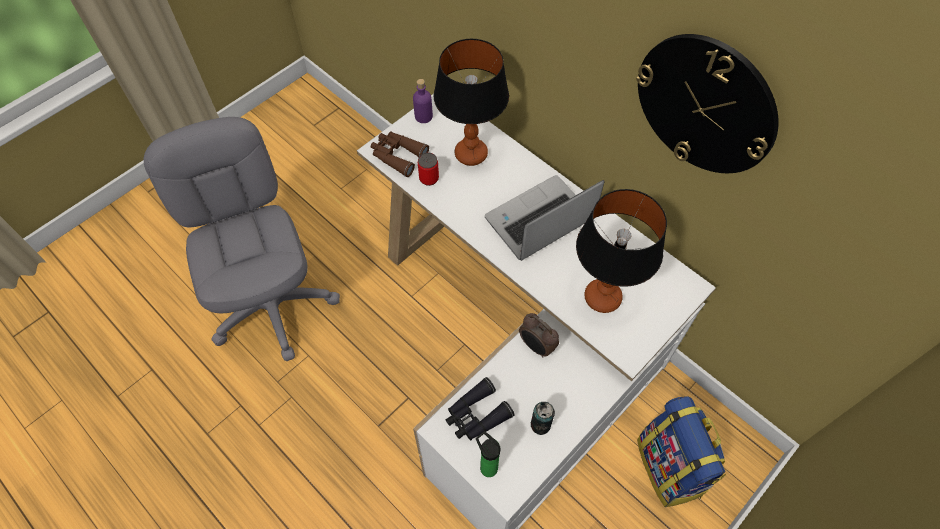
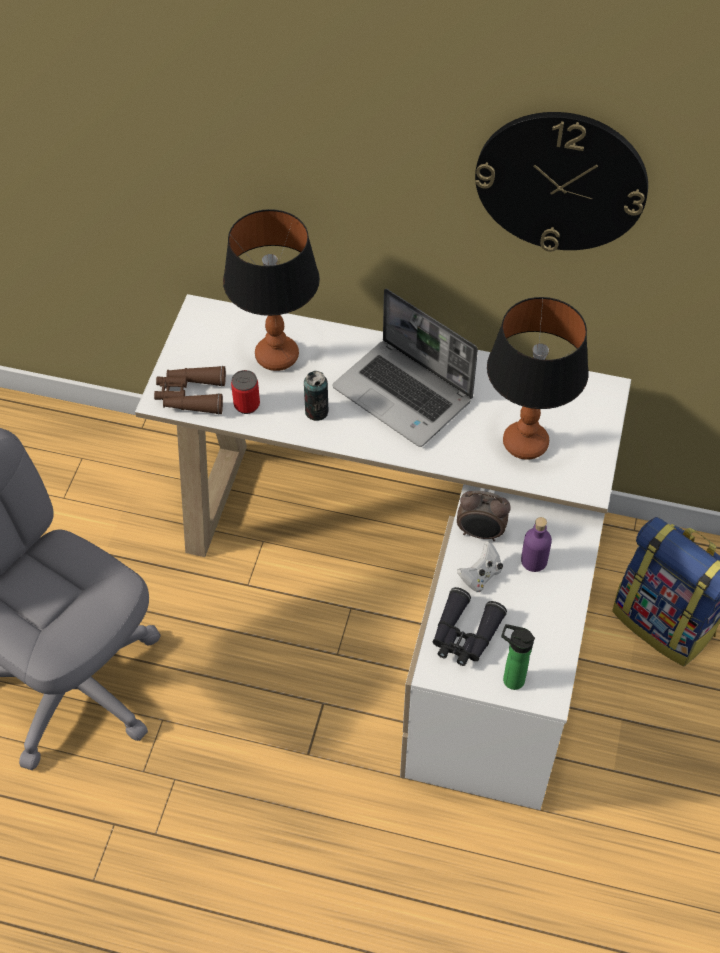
camera: 30 degrees left, 5 degrees down
purple bottle [413,79,433,123] -> purple bottle moved to [521,517,552,572]
laptop [485,175,605,261] -> laptop turned 75 degrees counterclockwise [332,289,478,447]
can [531,402,555,435] -> can moved to [304,371,329,421]
none -> white game controller [457,542,503,592]

